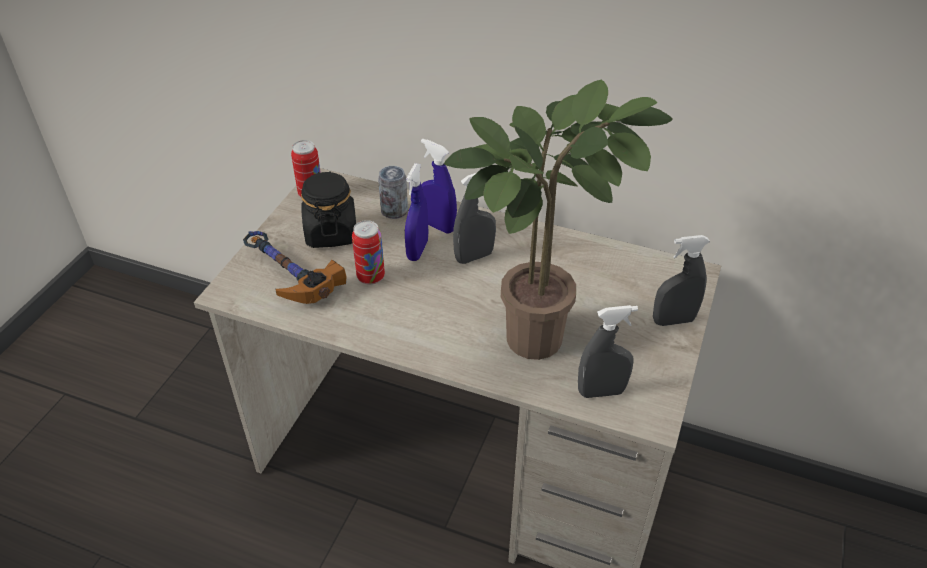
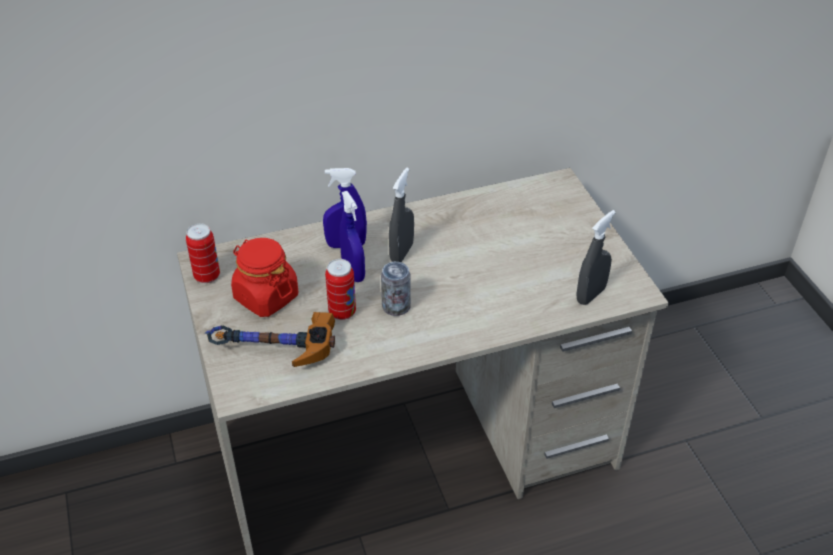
camera: 40 degrees left, 0 degrees up
black jar [301,171,356,248] -> red jar [231,238,298,317]
can [378,166,408,219] -> can moved to [381,262,411,316]
potted plant [444,80,673,360] -> none
grey spray bottle [653,235,710,326] -> none

